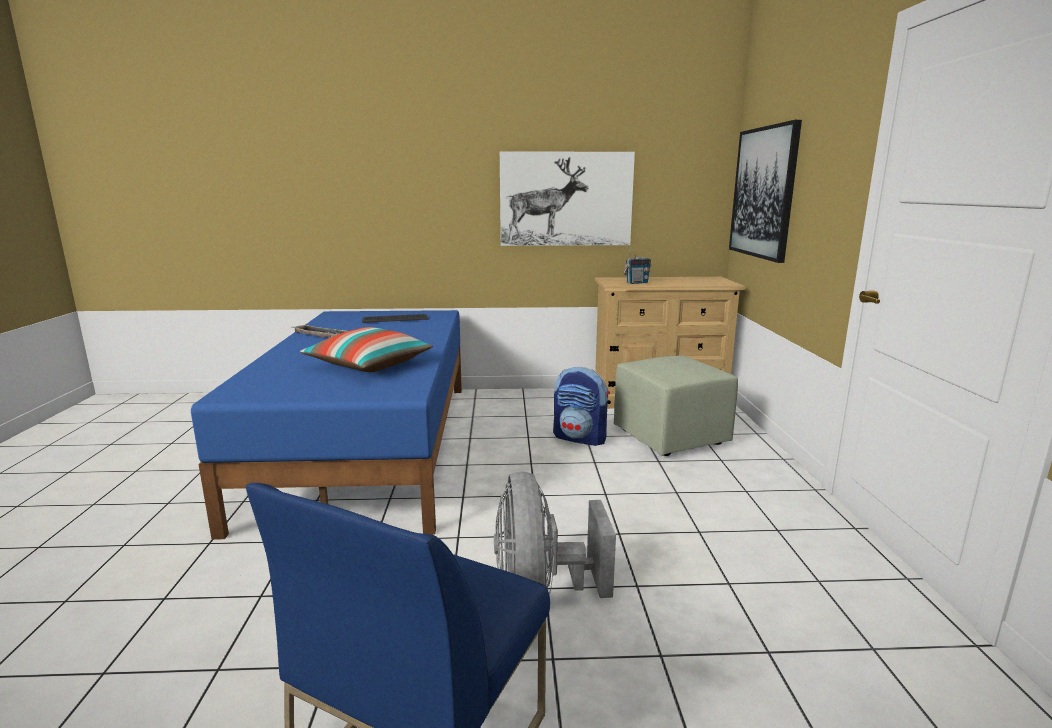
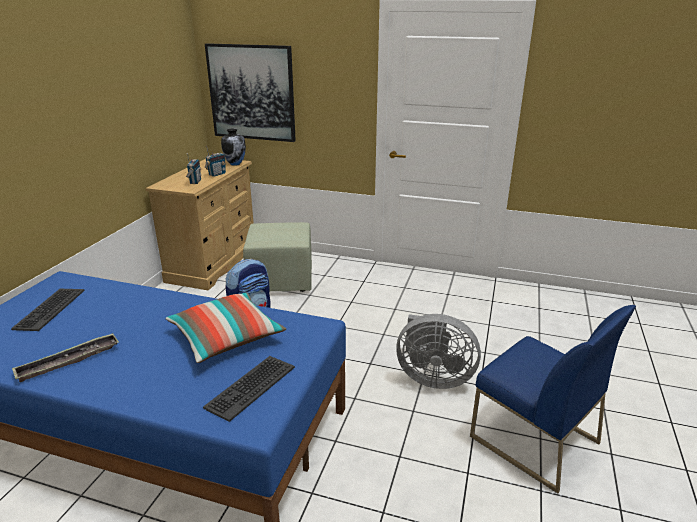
camera: 70 degrees left, 10 degrees up
picture [500,151,635,246] -> none
none -> keyboard [203,356,295,422]
none -> radio [205,146,226,177]
none -> vase [221,129,246,166]

